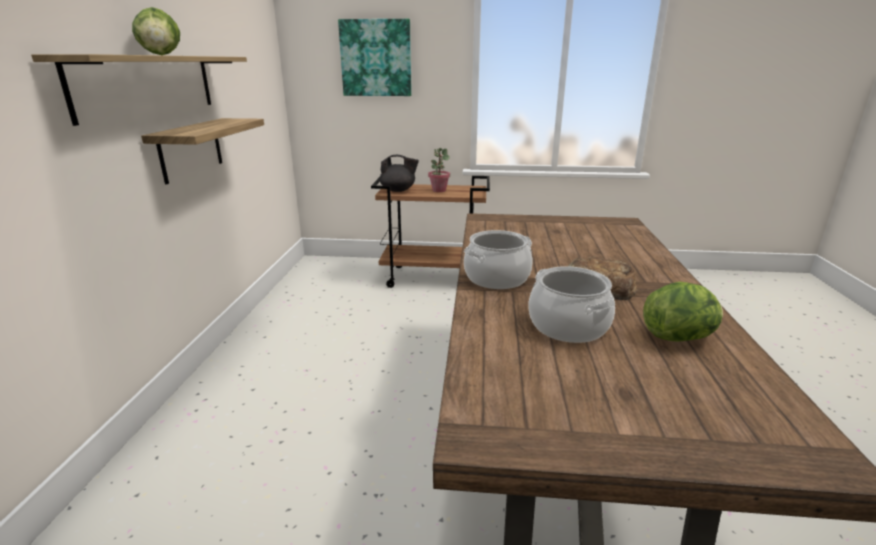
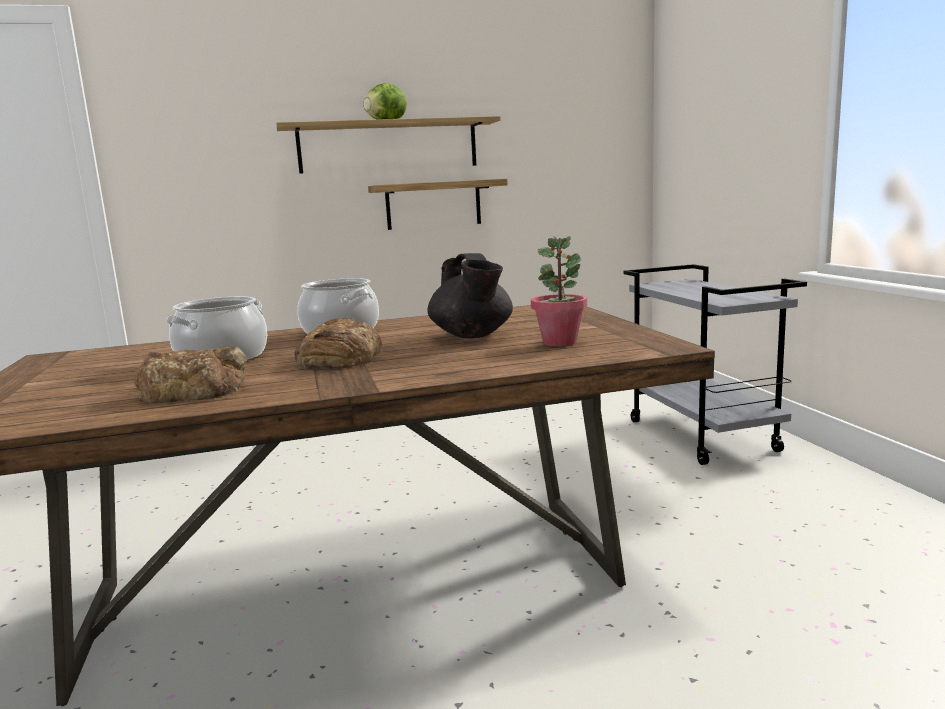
camera: 70 degrees right, 10 degrees down
picture [338,19,412,96] -> none
brown cart [371,176,490,288] -> grey cart [624,264,807,465]
black teapot [379,155,419,192] -> black teapot moved to [428,253,513,338]
potted plant [428,148,450,192] -> potted plant moved to [531,236,587,346]
lettuce [643,282,723,342] -> bread [135,346,247,404]

